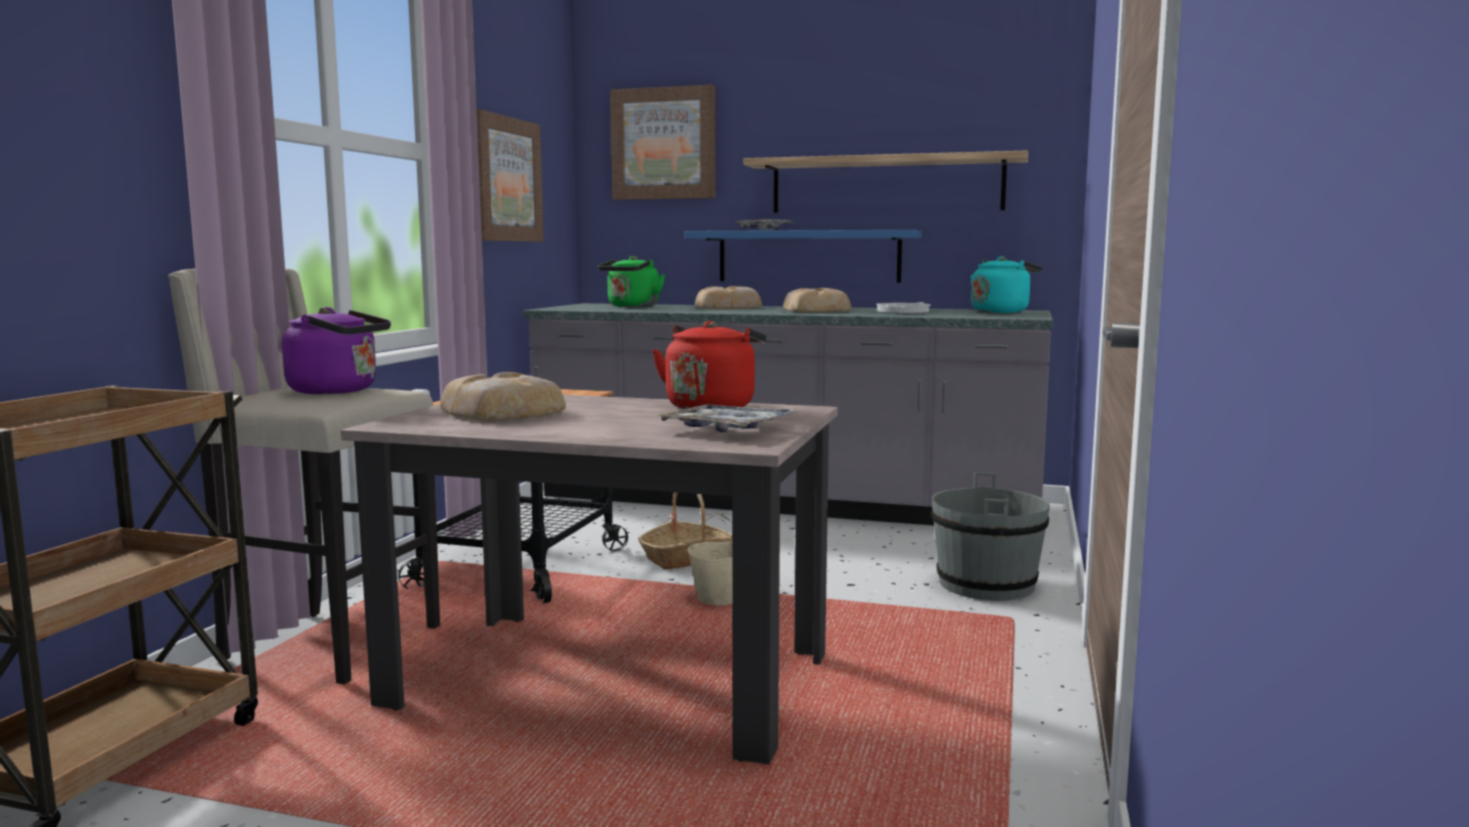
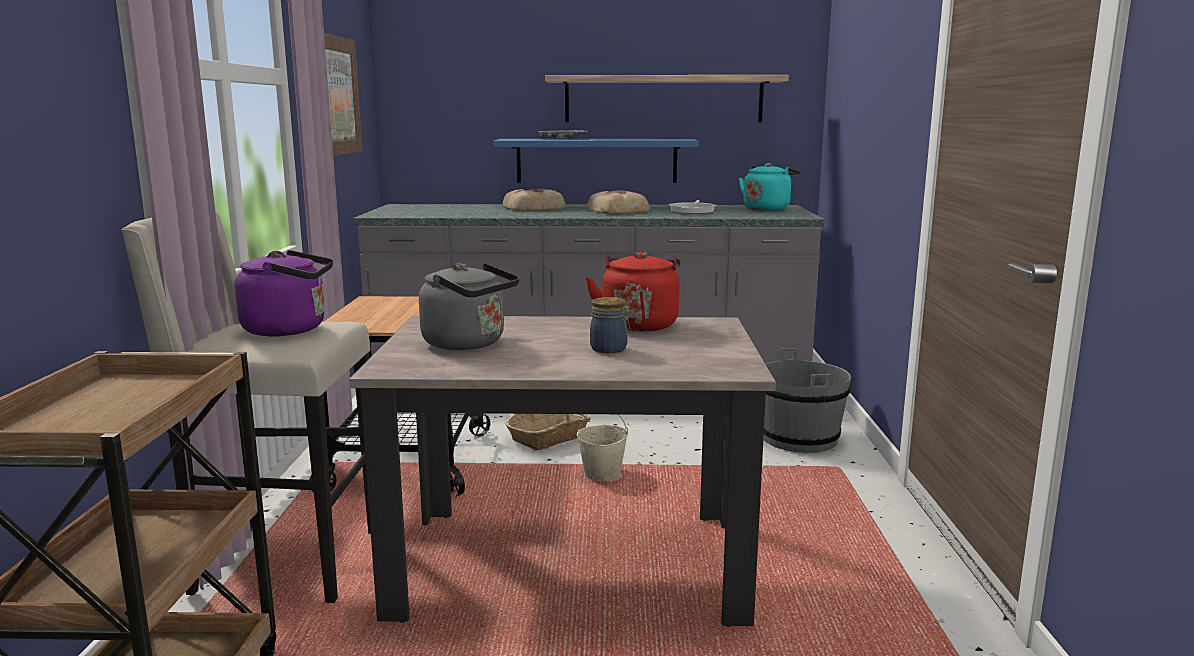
camera: 15 degrees left, 5 degrees up
bread [440,372,566,421] -> grey kettle [419,263,519,350]
green kettle [598,256,665,307] -> none
picture [610,84,716,200] -> none
tray [653,404,796,432] -> none
none -> jar [590,297,630,353]

